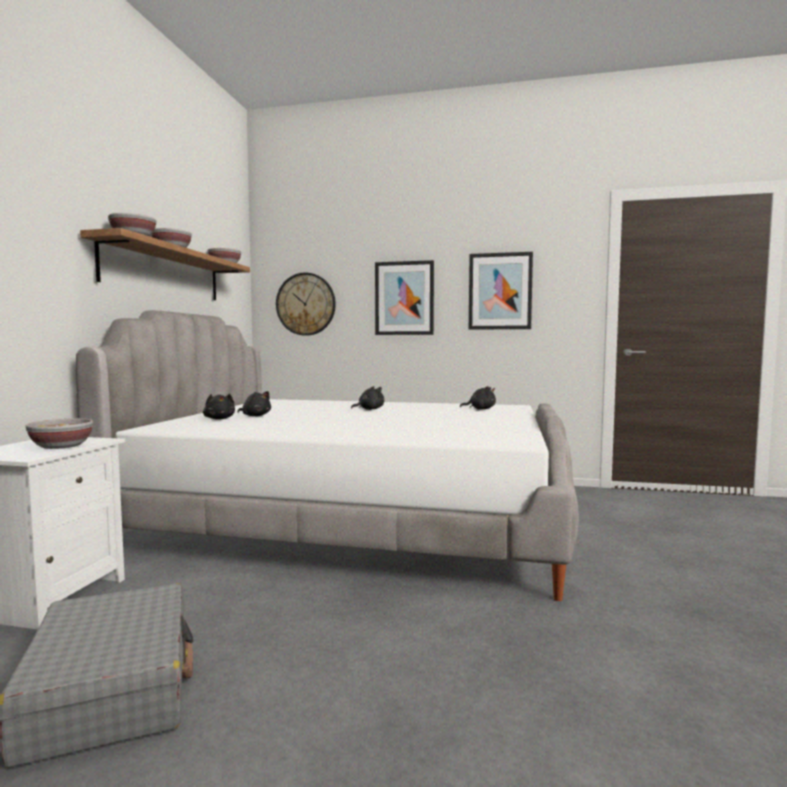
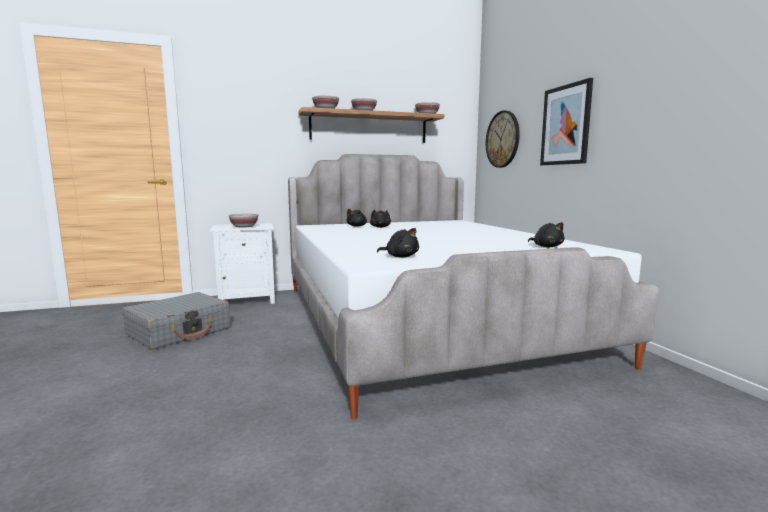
camera: 60 degrees right, 5 degrees up
black plush toy [351,386,384,410] -> black plush toy moved to [377,228,419,257]
picture [469,252,533,330] -> none

